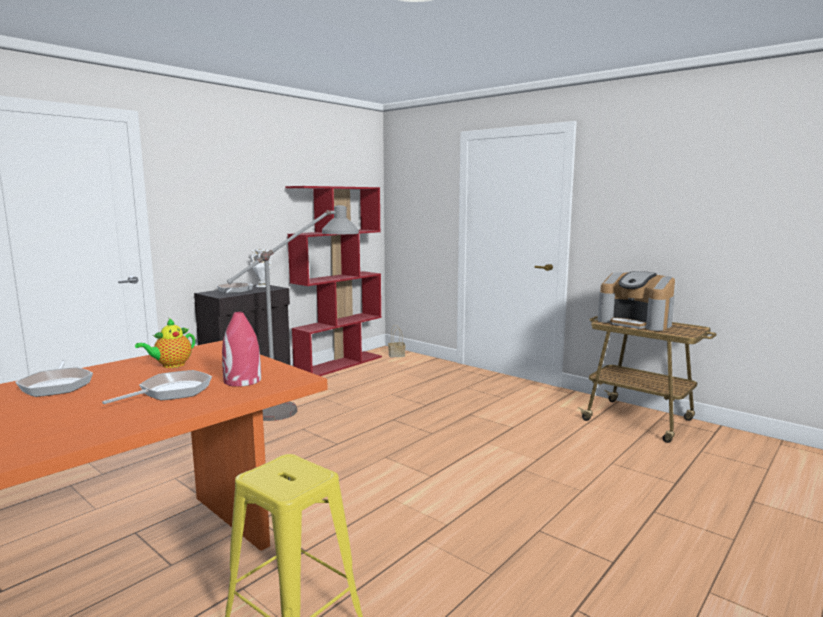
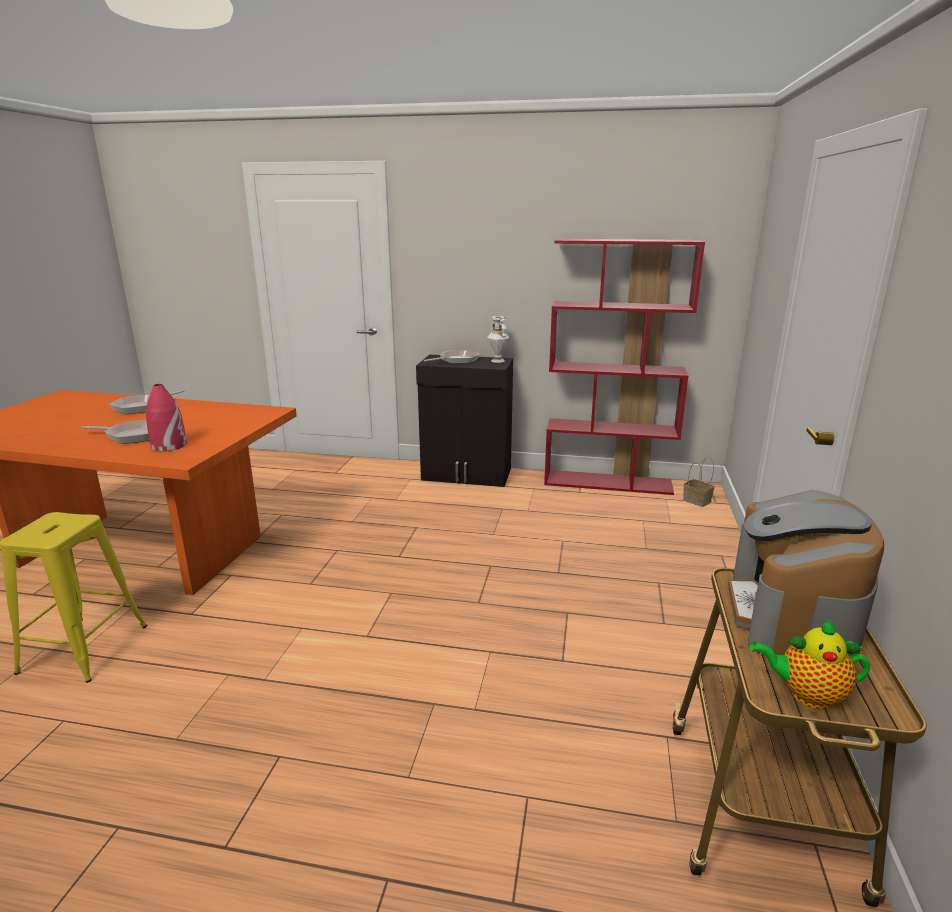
camera: 60 degrees right, 10 degrees up
teapot [135,318,195,368] -> teapot moved to [750,620,870,709]
grey floor lamp [227,205,359,421] -> none

